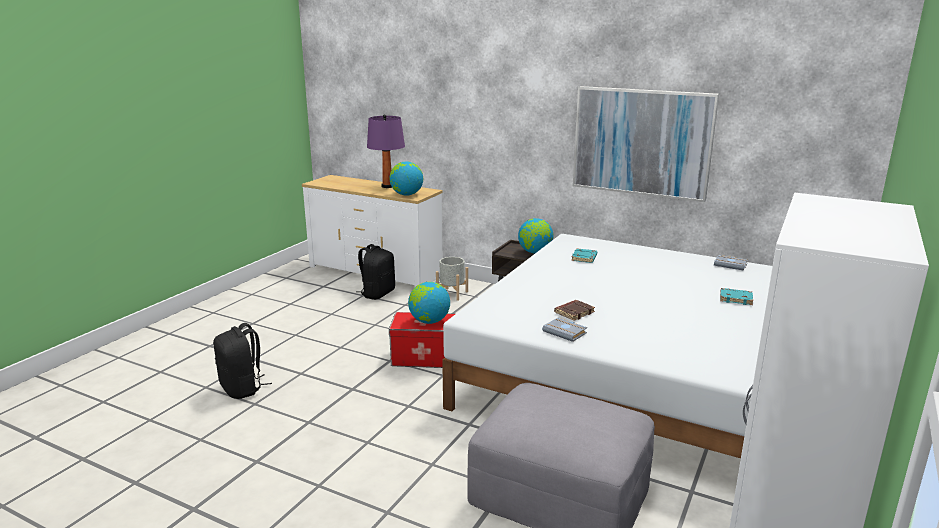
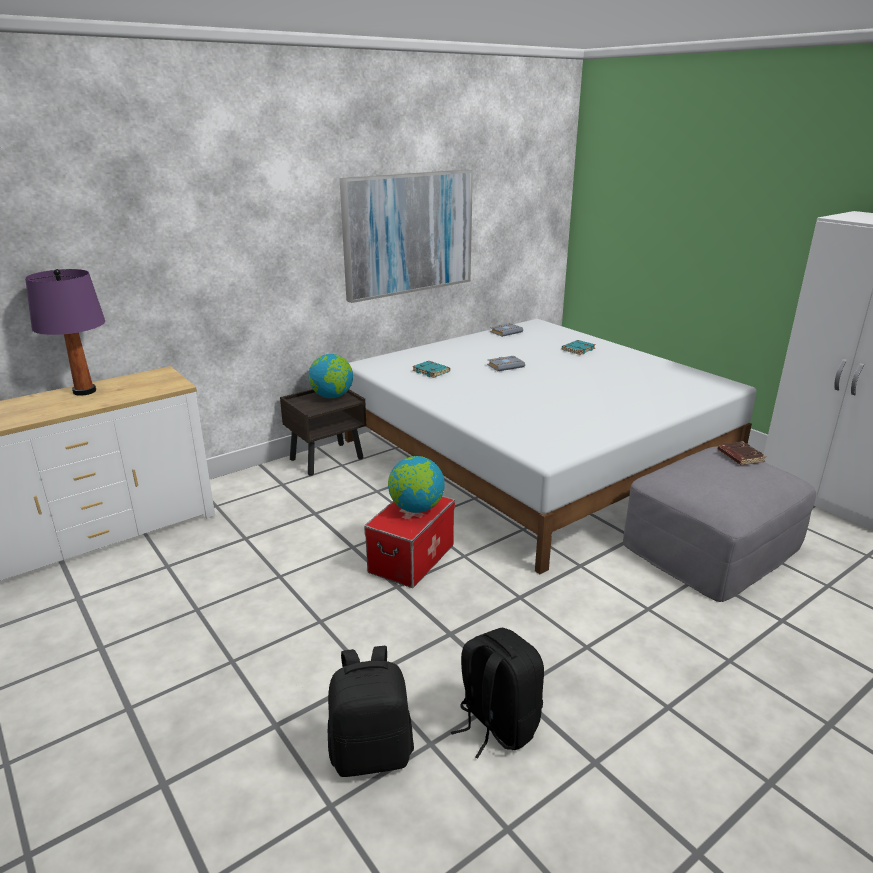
camera: 65 degrees left, 5 degrees up
black backpack [356,244,395,300] -> black backpack moved to [451,628,544,759]
globe [389,161,423,196] -> none
grey planter [436,257,468,301] -> none
grey book [542,318,587,342] -> grey book moved to [487,356,525,371]
brown book [554,300,595,321] -> brown book moved to [718,441,766,465]

